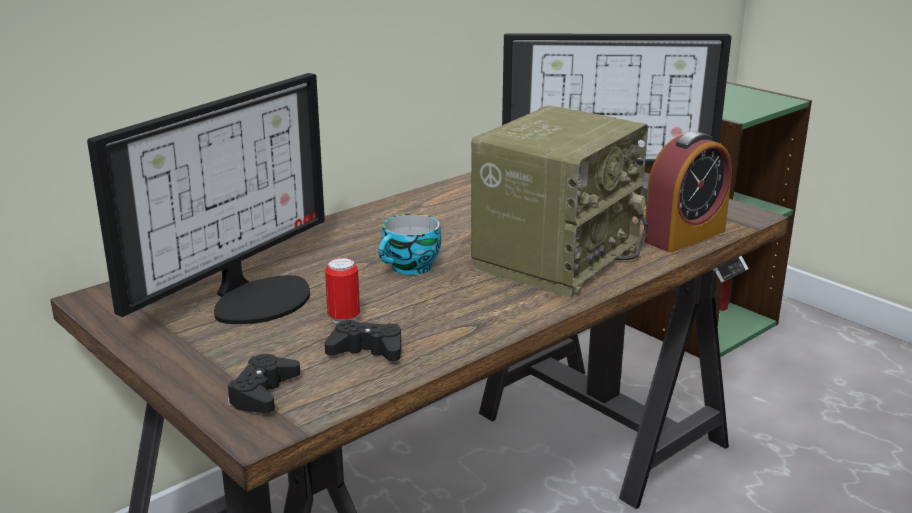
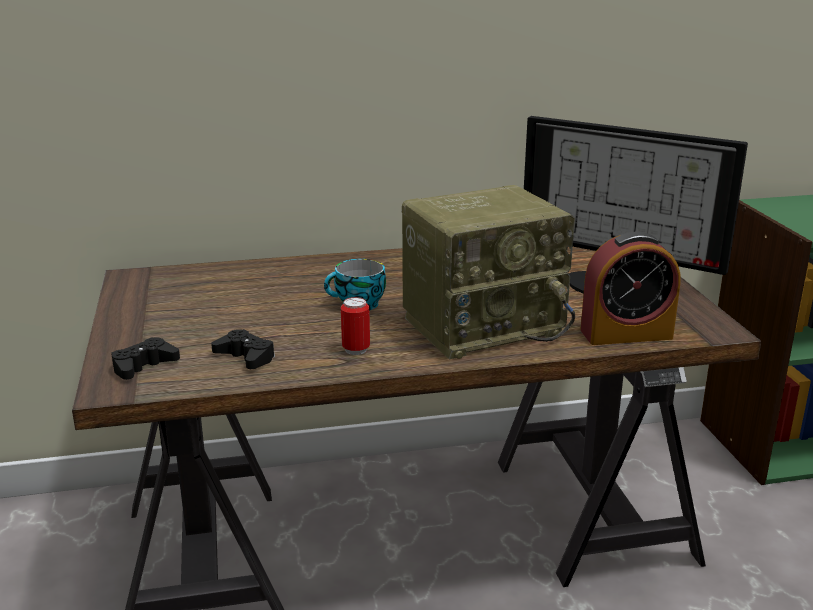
camera: 30 degrees right, 0 degrees up
monitor [87,73,325,324] -> none
can [325,257,360,324] -> can moved to [341,297,370,355]

